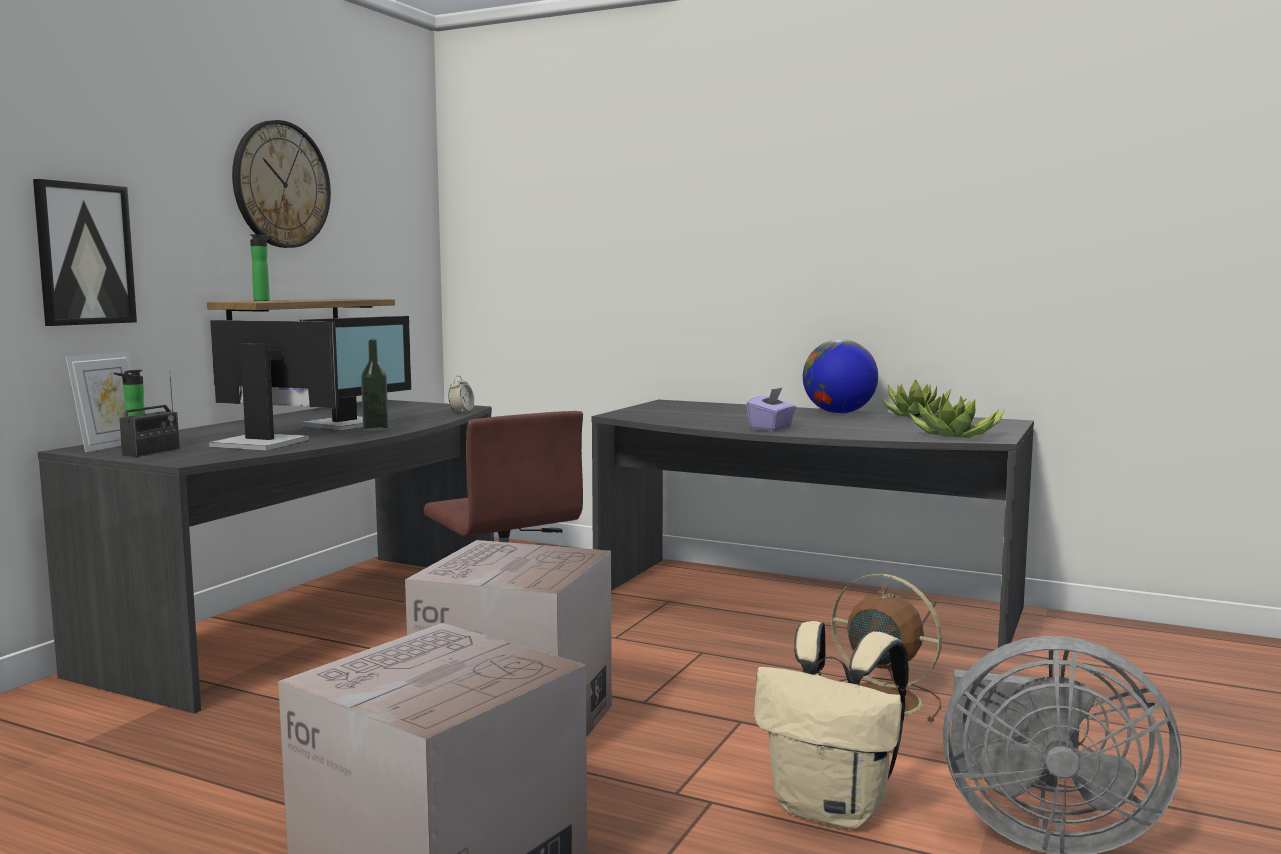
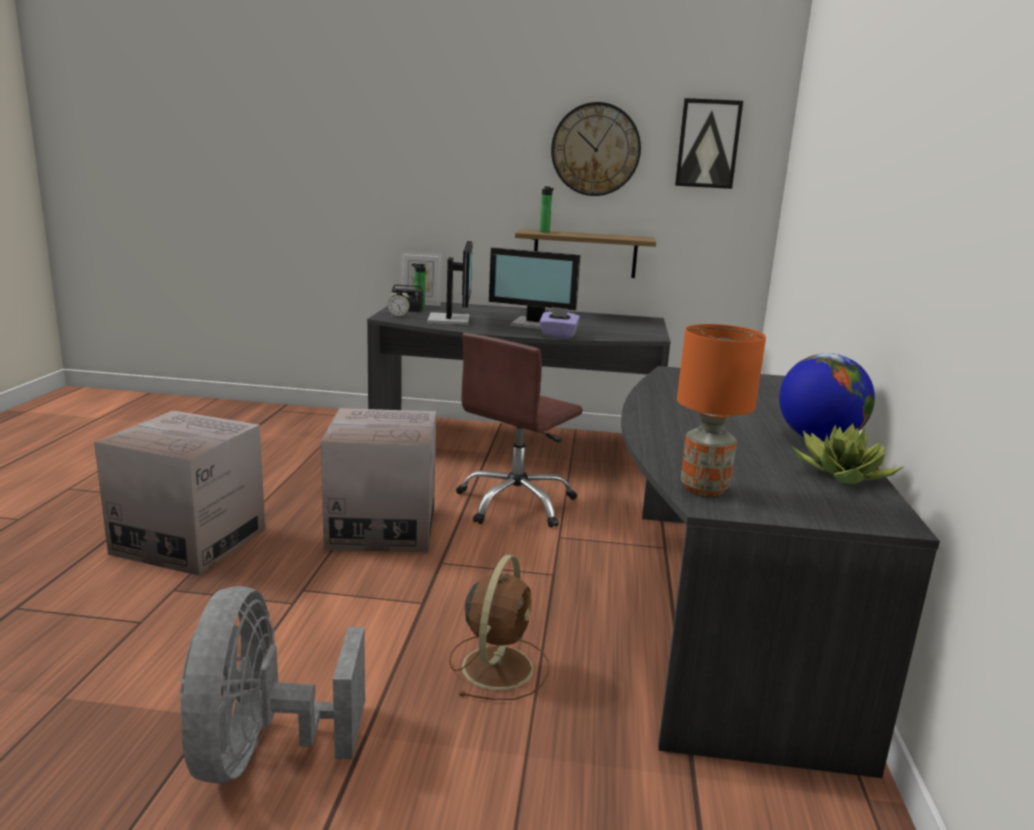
camera: 70 degrees right, 10 degrees up
picture [33,179,137,326] -> picture moved to [675,98,743,189]
bottle [361,339,388,432] -> none
alarm clock [448,376,474,413] -> alarm clock moved to [388,288,410,317]
purple tissue box [746,387,796,431] -> purple tissue box moved to [540,307,580,338]
beige backpack [754,621,909,829] -> none
potted plant [909,393,1006,438] -> orange table lamp [677,324,766,496]

